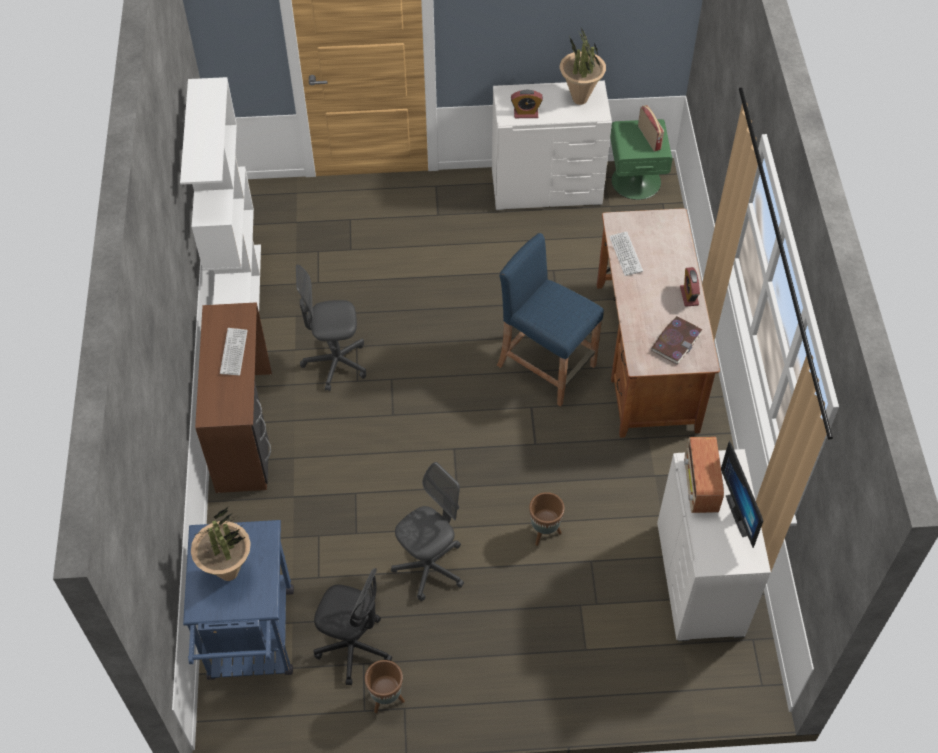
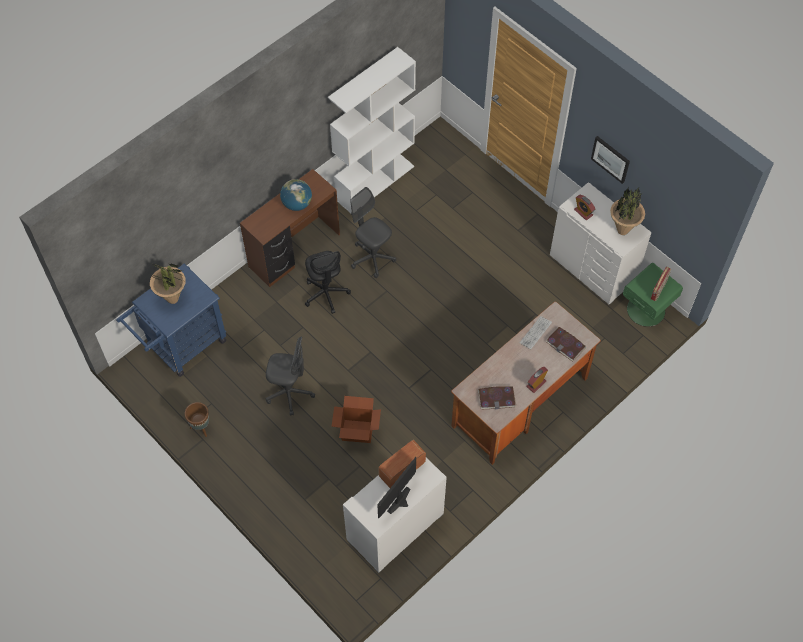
camera: 50 degrees right, 5 degrees up
keyboard [220,328,248,376] -> globe [280,179,312,211]
black office chair [313,568,392,685] -> black office chair moved to [305,251,351,314]
blue stool [497,233,604,407] -> none
brown planter [529,492,565,546] -> cardboard box [331,396,381,443]
none -> book [546,327,586,362]
none -> picture [591,136,630,184]

